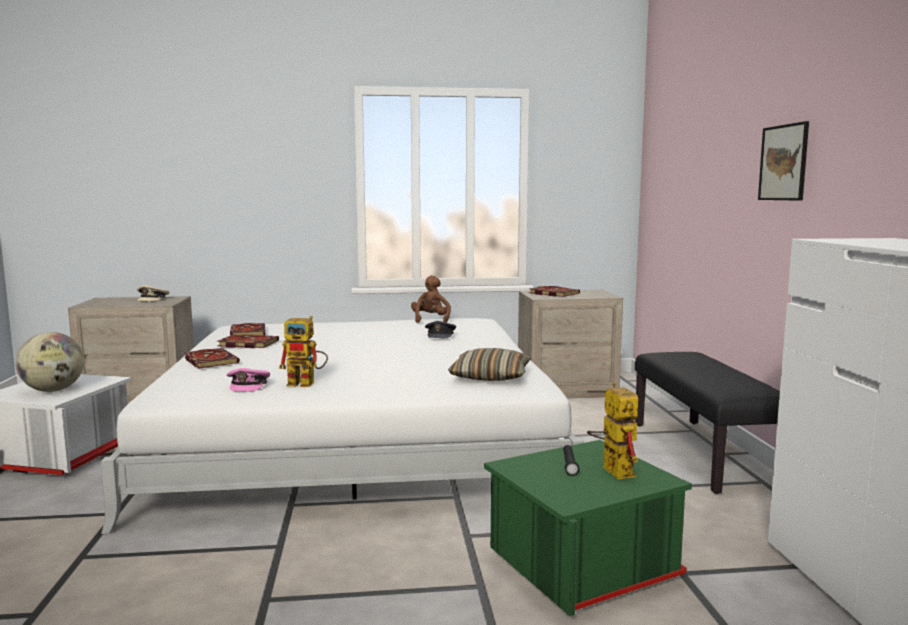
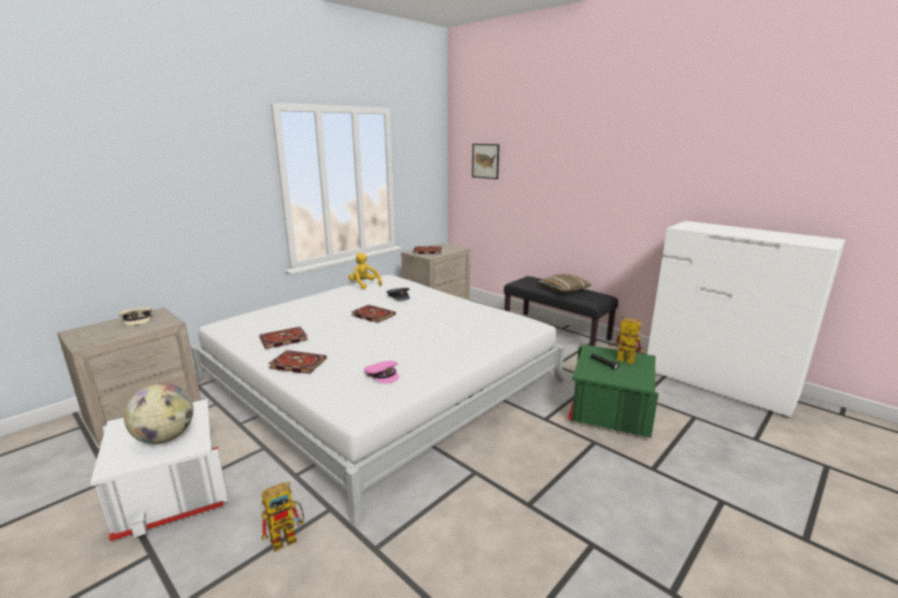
camera: 40 degrees left, 10 degrees up
book [230,323,266,336] -> book moved to [351,305,396,323]
toy robot [279,316,328,387] -> toy robot moved to [261,482,304,552]
brown plush toy [411,275,451,323] -> yellow plush toy [348,253,382,290]
pillow [448,348,531,381] -> pillow moved to [539,274,592,293]
picture [758,121,809,201] -> picture moved to [472,144,499,179]

